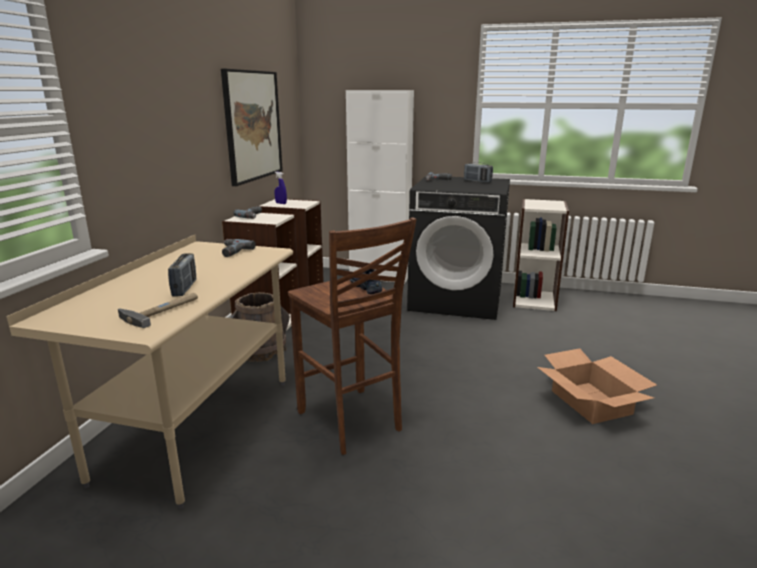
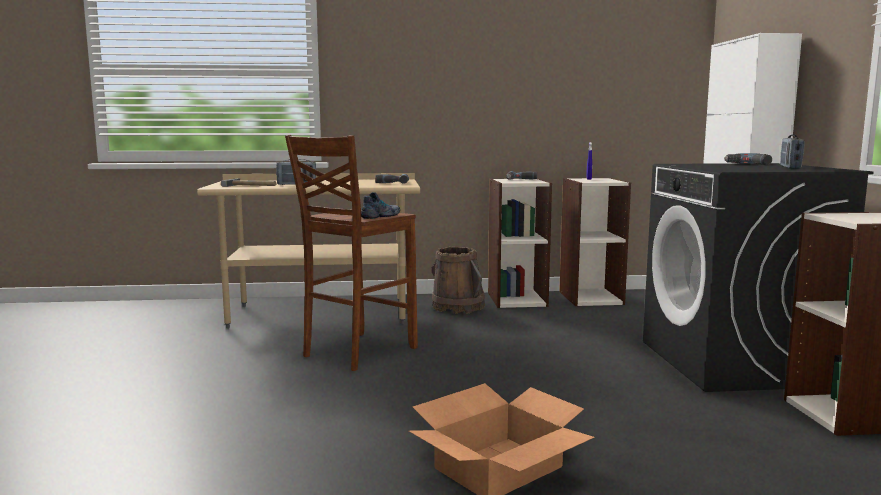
camera: 70 degrees right, 10 degrees down
picture [221,69,283,186] -> none

